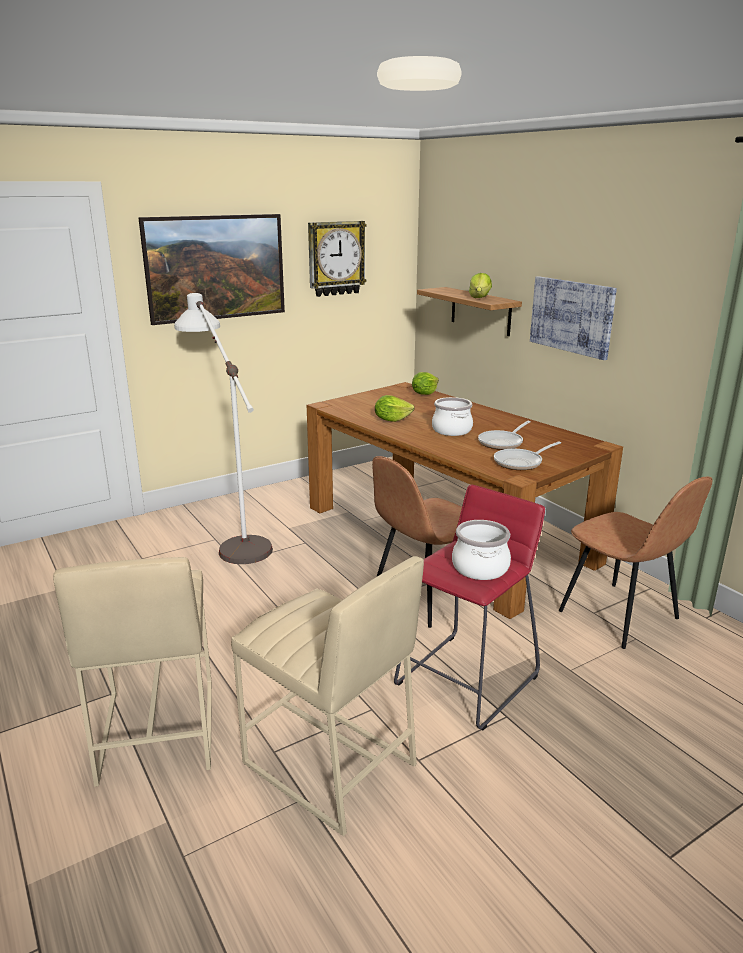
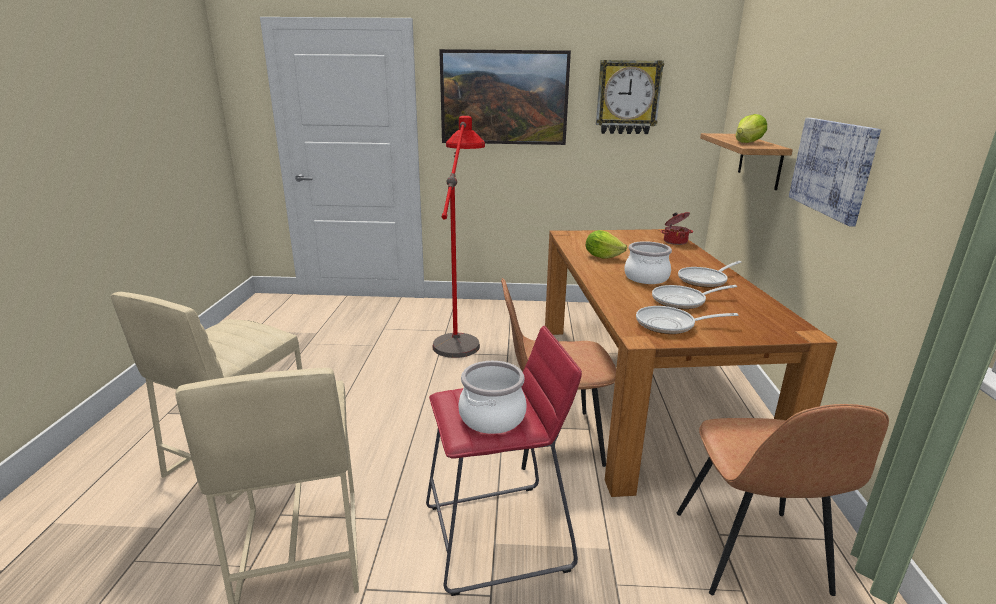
camera: 35 degrees right, 0 degrees up
white floor lamp [174,293,273,564] -> red floor lamp [432,116,485,358]
lettuce [412,372,439,395] -> cooking pot [660,212,693,245]
none -> frying pan [678,261,742,288]

